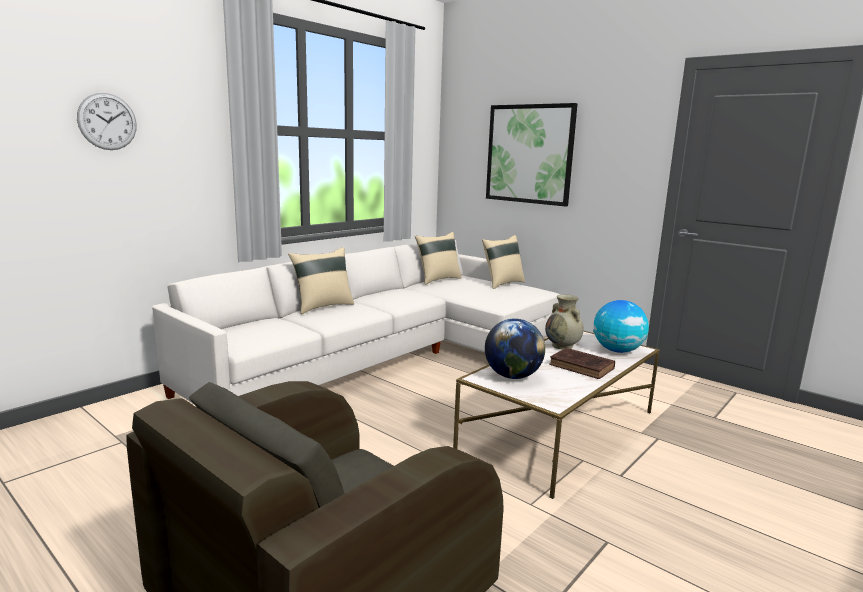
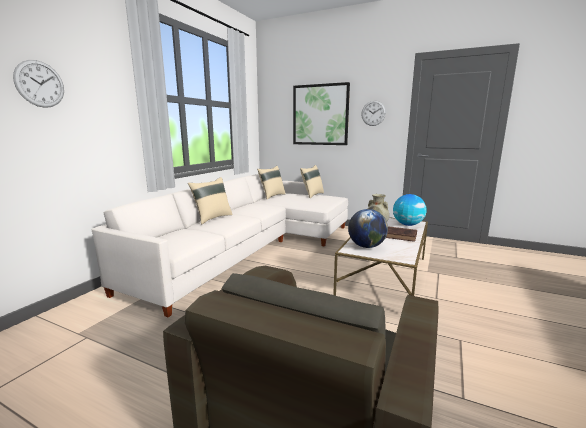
camera: 15 degrees left, 0 degrees up
none -> wall clock [361,101,386,126]

